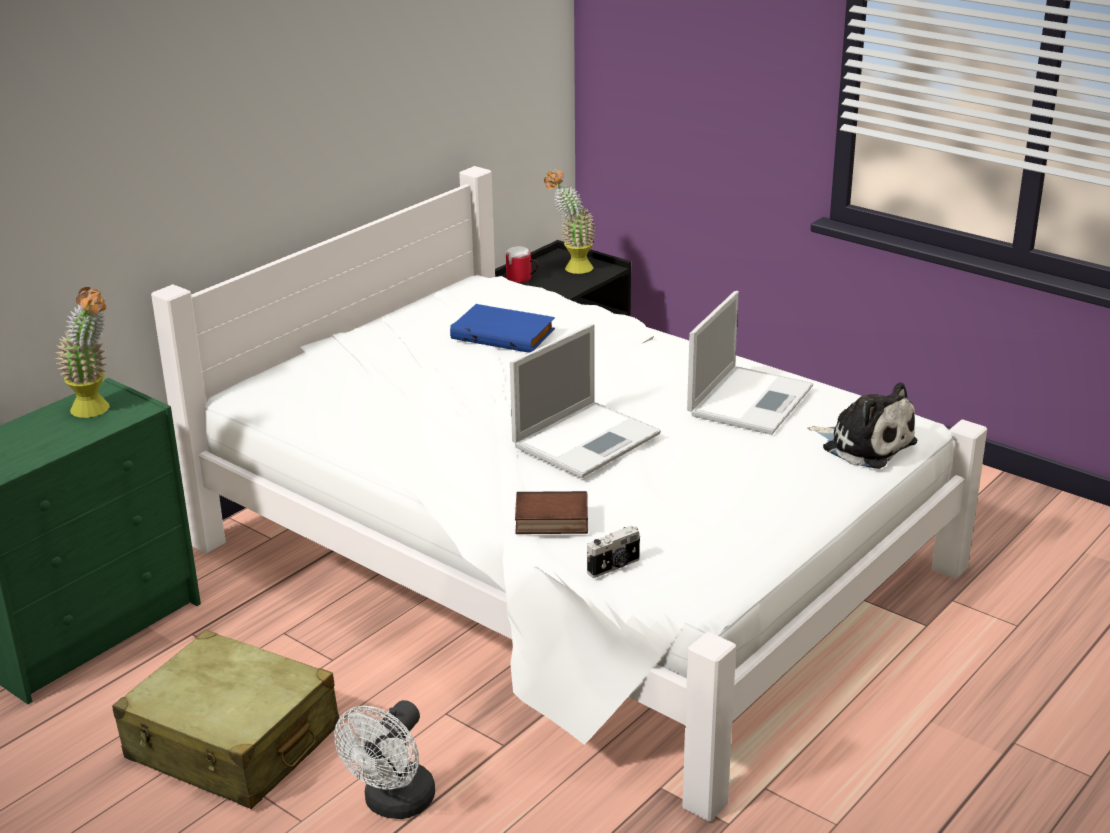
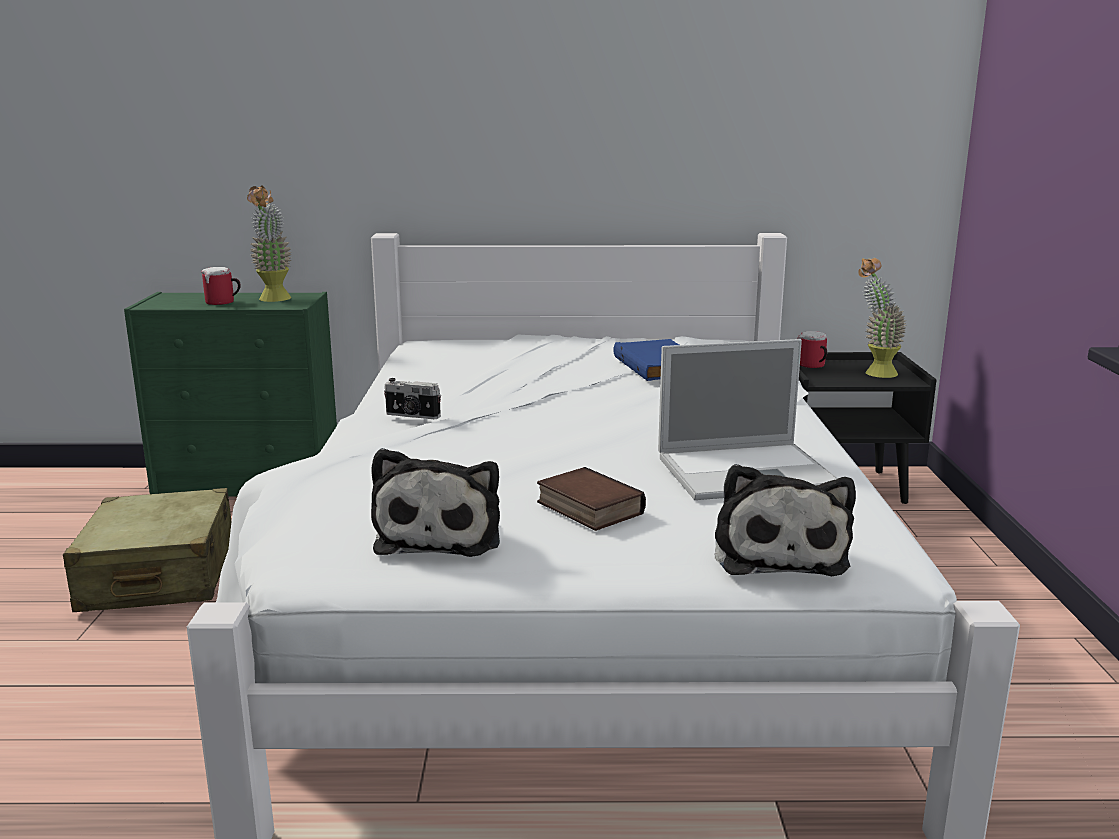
camera: 50 degrees right, 10 degrees down
white fan [334,700,435,819] -> none
laptop [510,324,661,478] -> none
book [515,491,588,534] -> book moved to [537,467,646,531]
camera [587,526,640,578] -> camera moved to [384,378,441,419]
none -> mug [201,267,241,305]
none -> plush toy [371,448,500,557]

